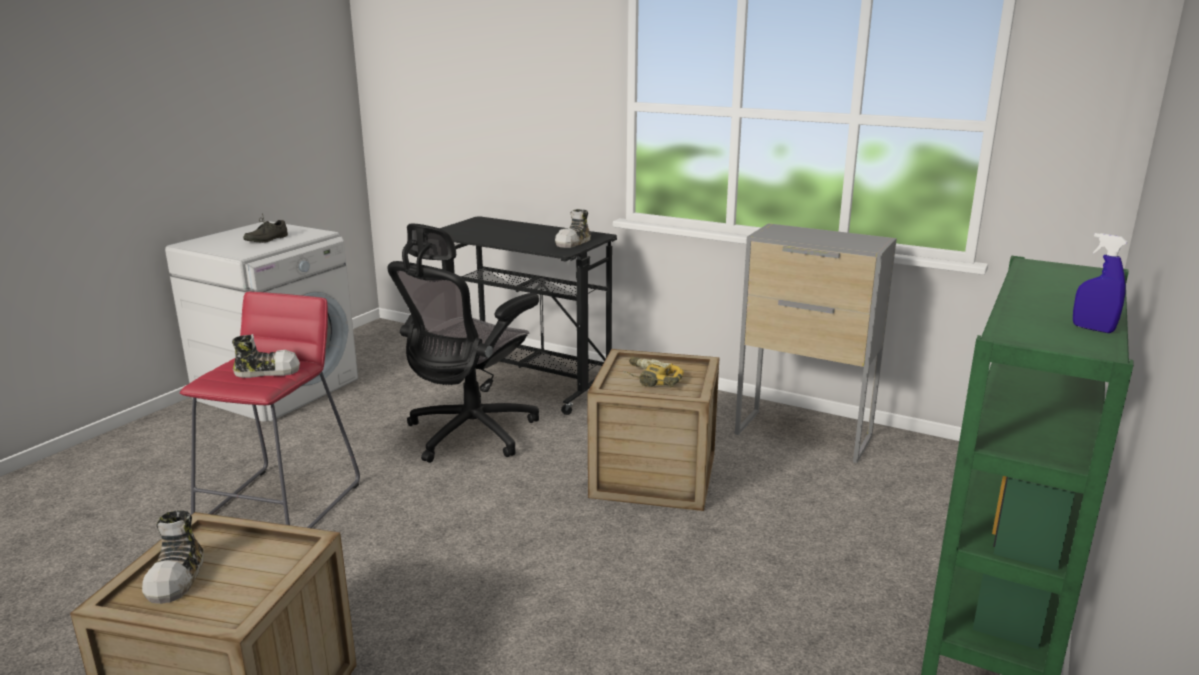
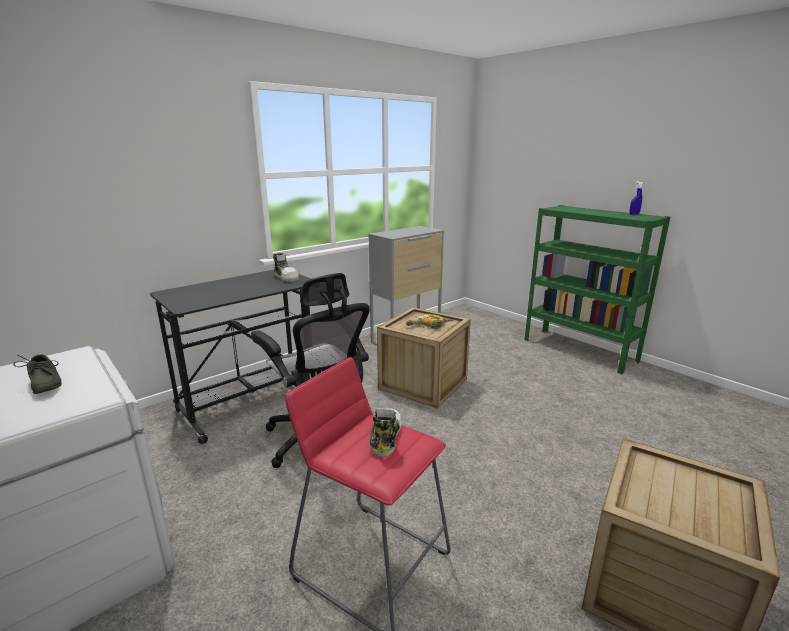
camera: 70 degrees left, 0 degrees up
shoe [142,510,204,604] -> none

